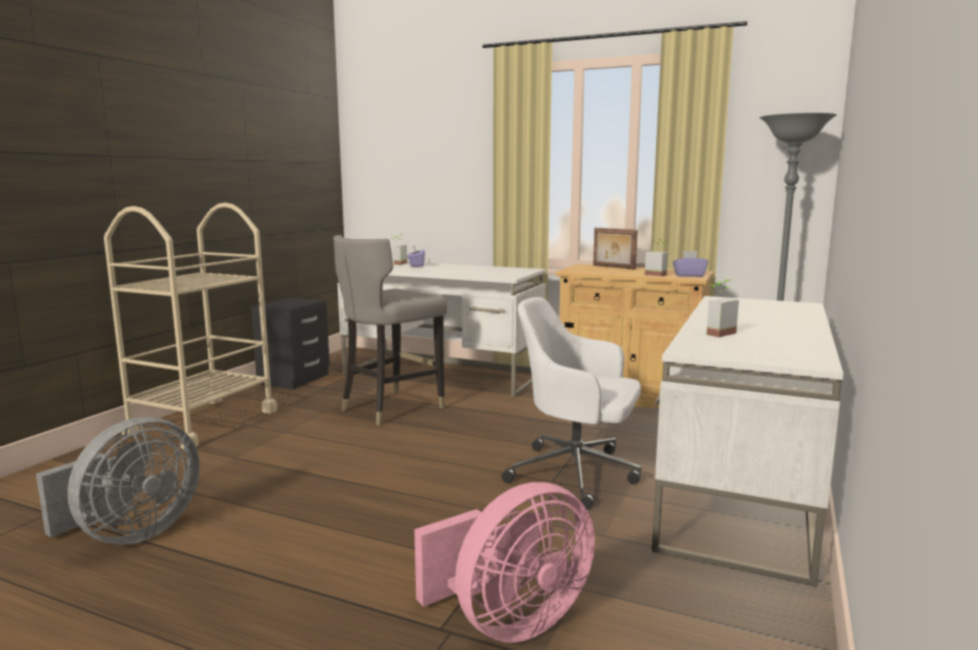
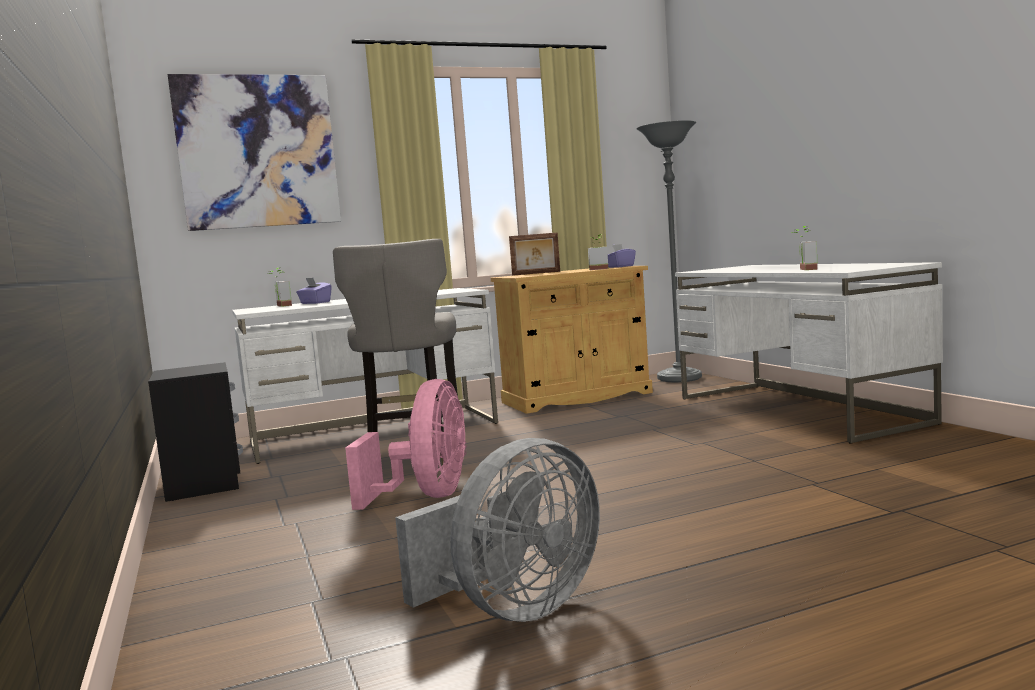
camera: 45 degrees left, 5 degrees down
grey fan [36,417,200,544] -> grey fan turned 60 degrees clockwise [395,438,600,622]
beige cart [104,203,277,449] -> none
pink fan [414,482,595,643] -> pink fan moved to [345,379,466,510]
white office chair [502,297,641,510] -> none
none -> picture [168,74,341,231]

